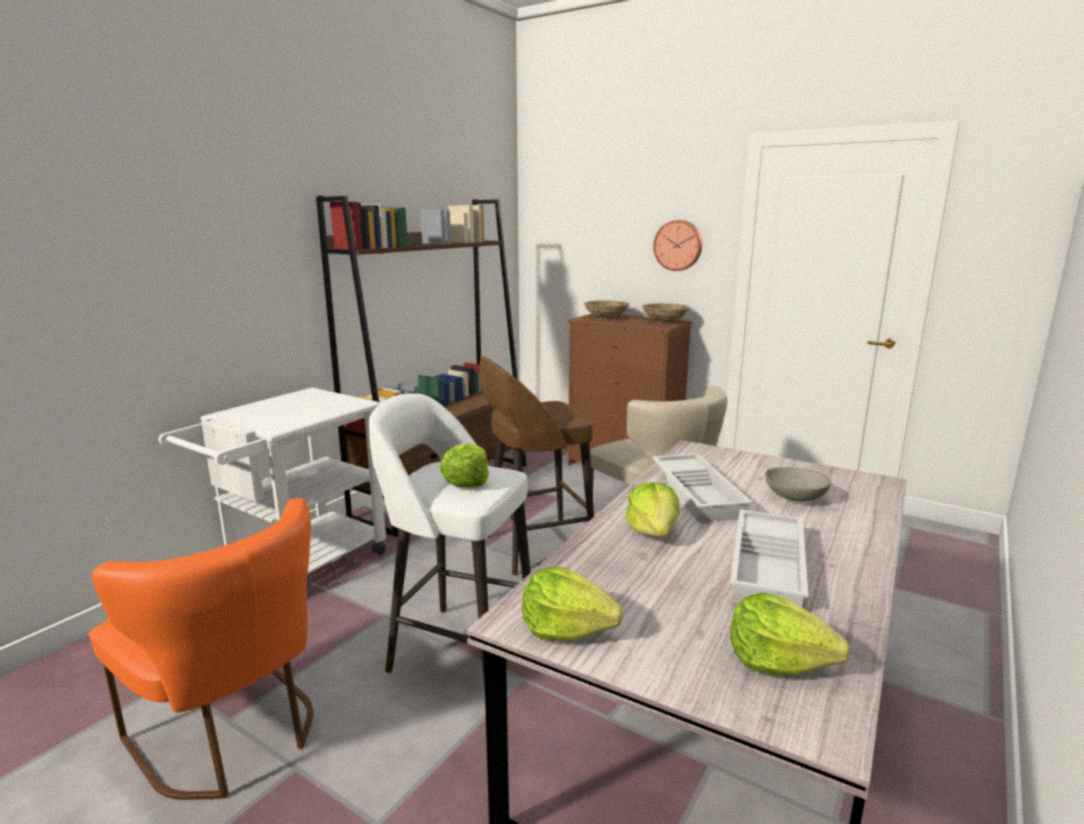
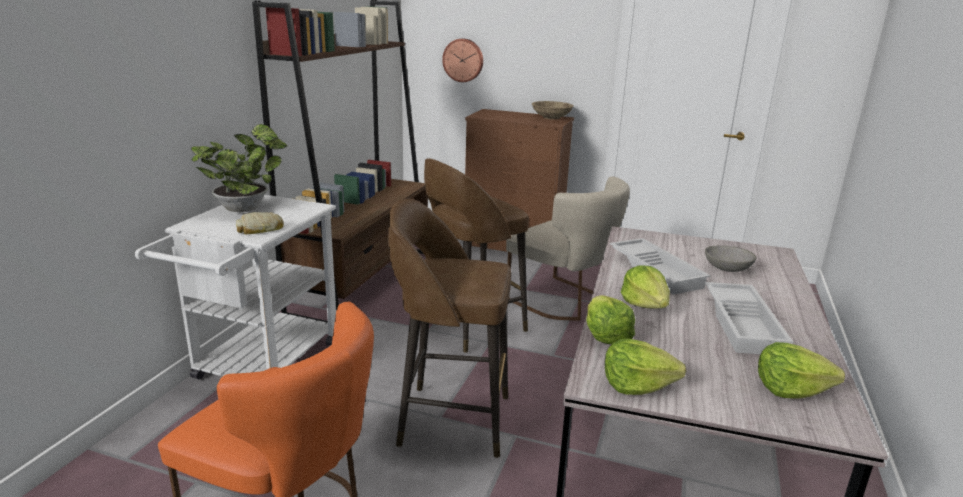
camera: 15 degrees left, 5 degrees up
white stool [369,393,531,689] -> brown stool [388,199,511,458]
lettuce [440,443,489,487] -> lettuce moved to [586,295,635,344]
beige bowl [584,300,630,319] -> none
wall clock [653,220,702,271] -> wall clock moved to [442,39,483,82]
none -> potted plant [191,124,287,212]
none -> bread [236,212,284,234]

